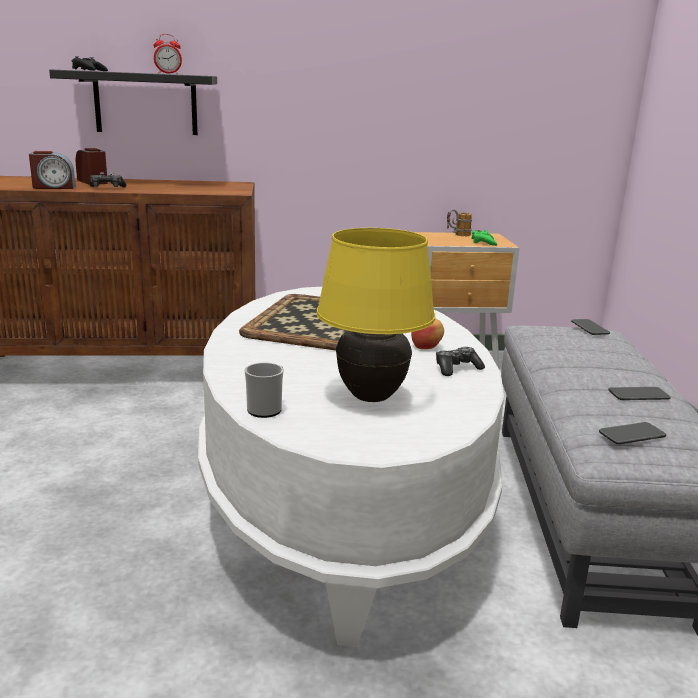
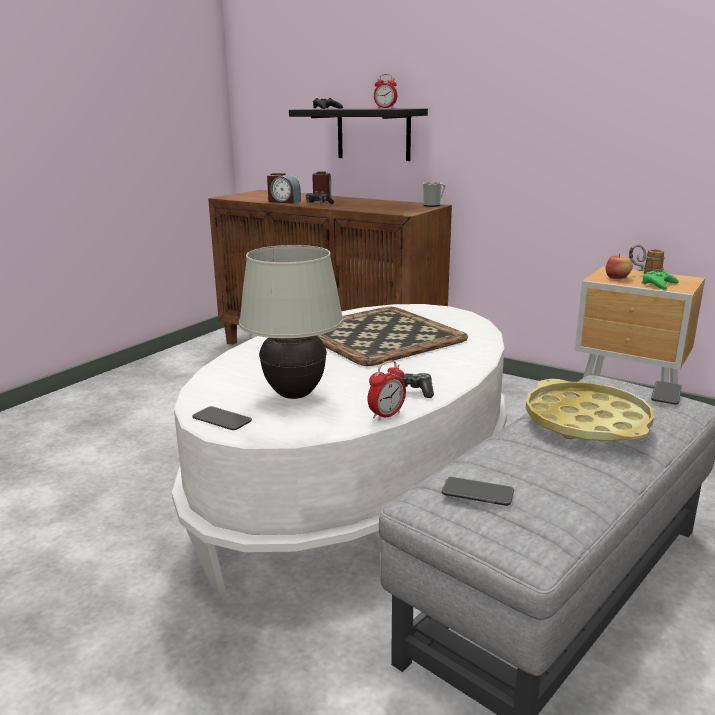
camera: 40 degrees right, 0 degrees up
mug [245,363,284,418] -> mug moved to [423,182,445,207]
yellow table lamp [317,228,435,402] -> white table lamp [239,245,344,399]
apple [411,318,444,349] -> apple moved to [606,253,633,279]
phone [608,387,671,400] -> phone moved to [193,406,252,430]
none -> alarm clock [368,360,406,421]
none -> yellow tray [526,379,654,441]

